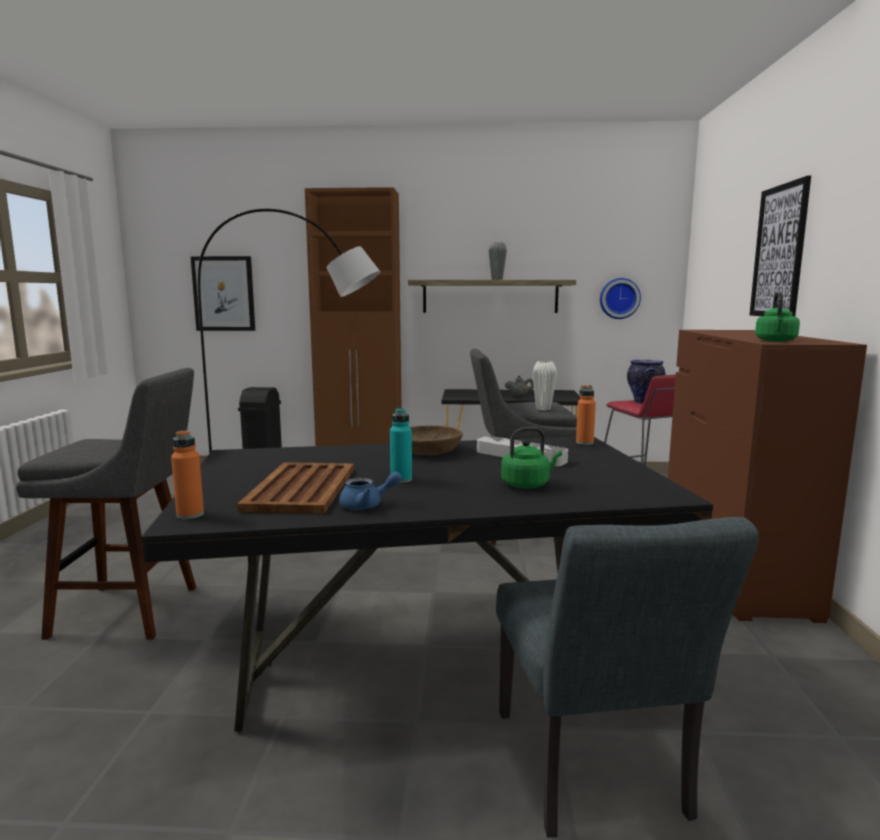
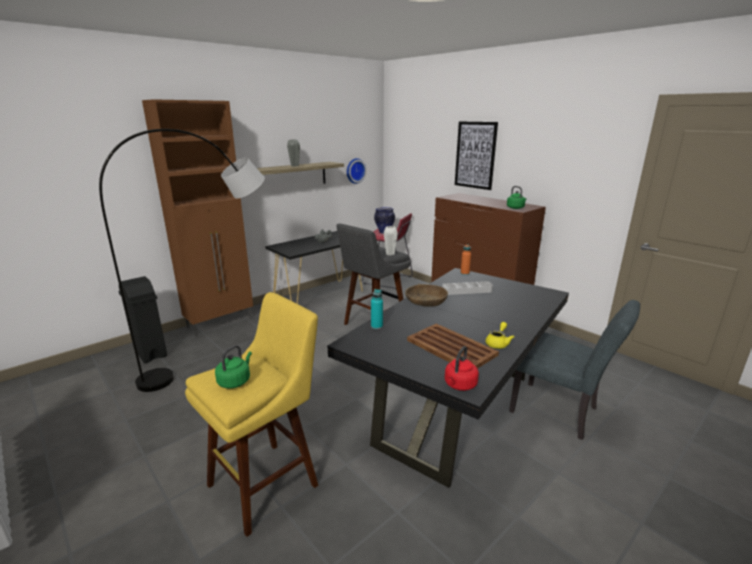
camera: 45 degrees left, 10 degrees up
grey stool [16,368,196,640] -> yellow stool [185,292,318,537]
orange bottle [171,430,204,519] -> red kettle [445,346,479,391]
picture [191,256,255,331] -> none
blue teapot [339,471,402,510] -> yellow teapot [486,322,514,349]
turquoise bottle [390,408,412,483] -> turquoise bottle moved to [371,289,383,329]
green kettle [501,427,562,489] -> green kettle moved to [215,345,252,389]

